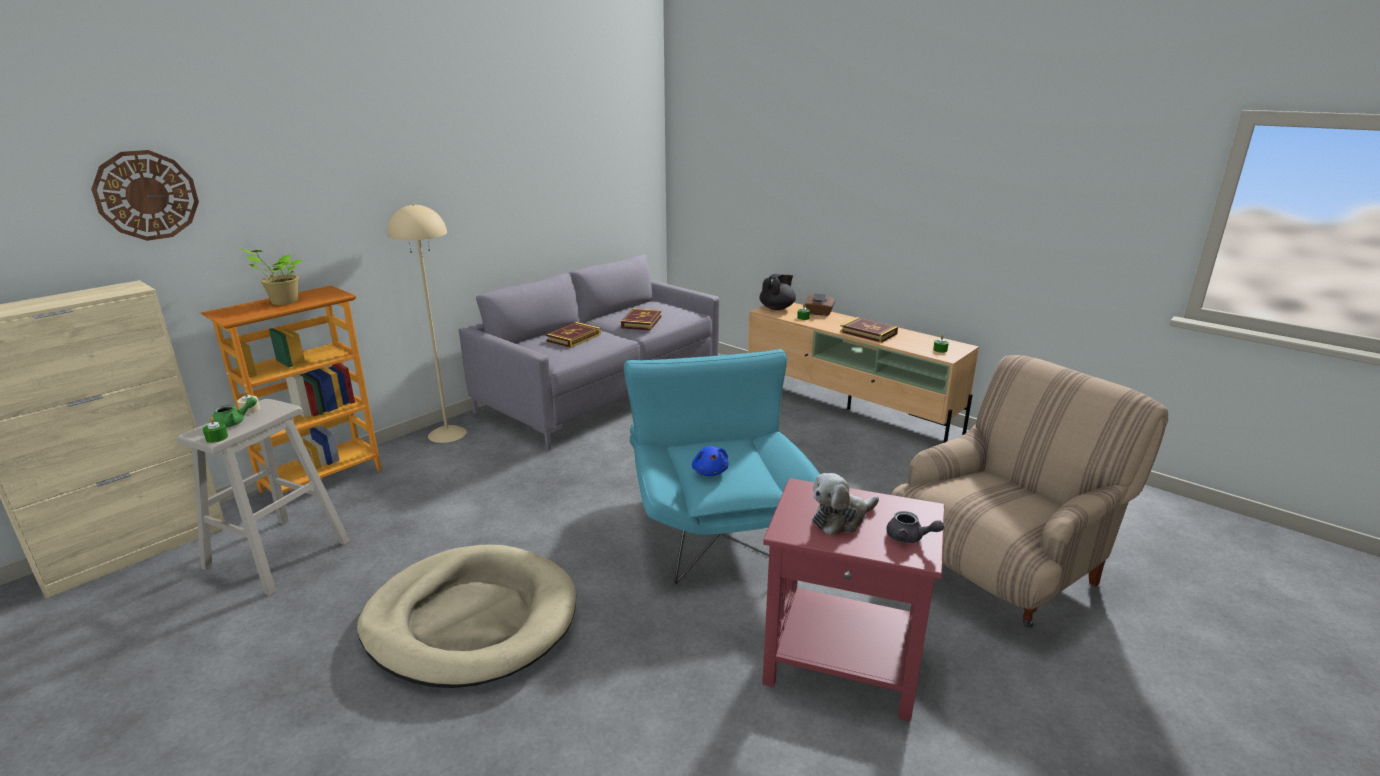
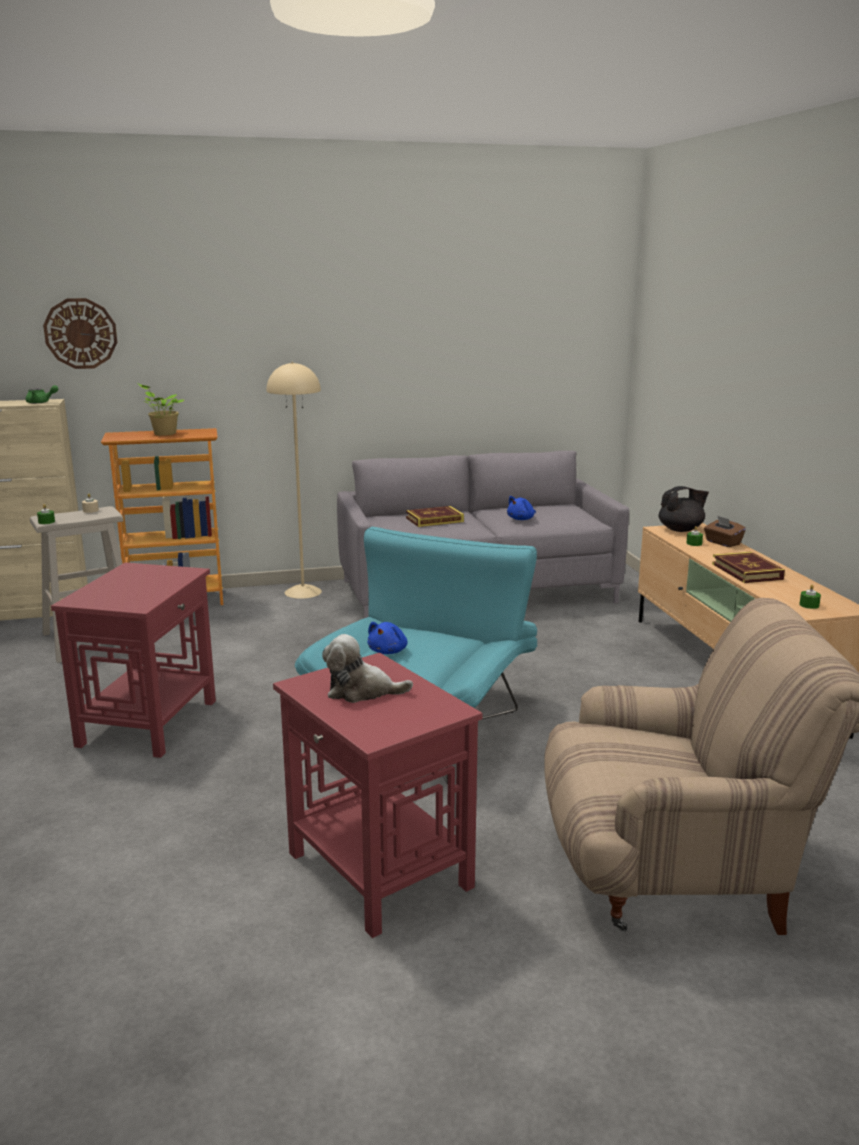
camera: 35 degrees right, 5 degrees down
green teapot [212,397,257,427] -> green teapot moved to [26,385,58,404]
beige dog bed [357,545,576,688] -> red side table [51,562,216,758]
book [621,308,662,330] -> blue plush toy [507,496,536,520]
grey teapot [886,511,944,543] -> none

